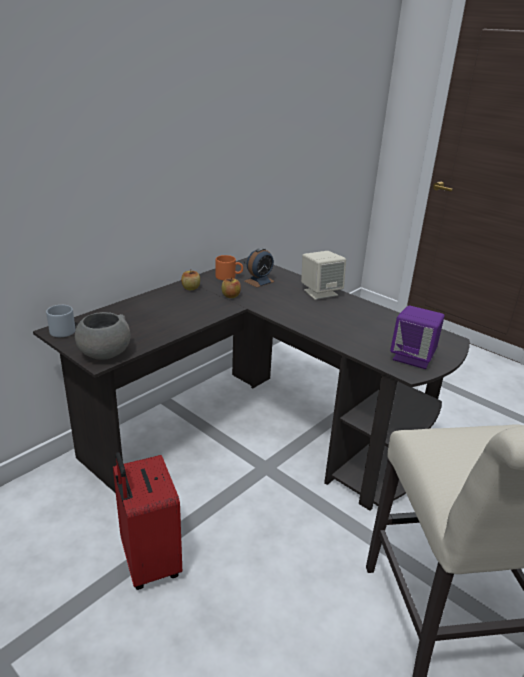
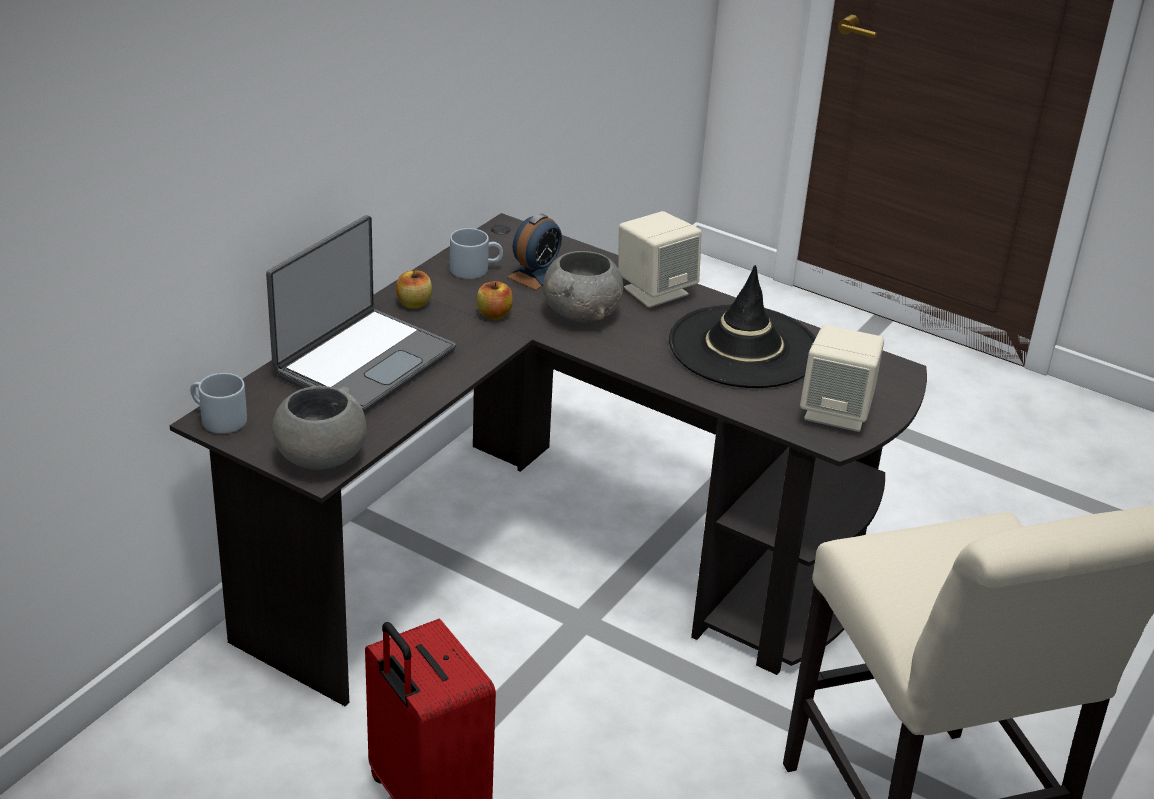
camera: 10 degrees left, 5 degrees up
orange mug [216,255,243,280] -> grey mug [450,228,503,279]
purple speaker [390,305,445,369] -> beige speaker [800,325,884,432]
none -> laptop [266,215,456,413]
none -> grey bowl [543,251,623,322]
none -> black hat [669,265,816,388]

